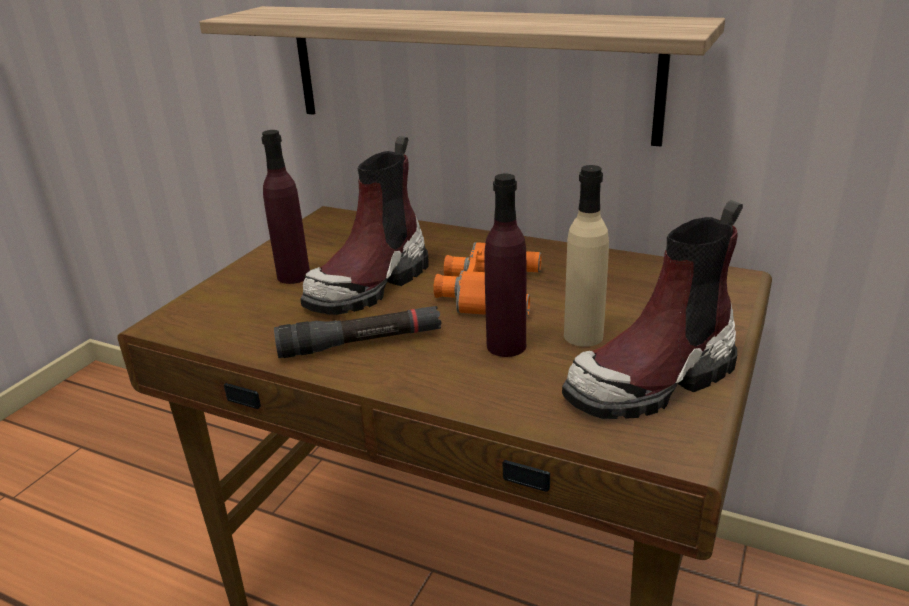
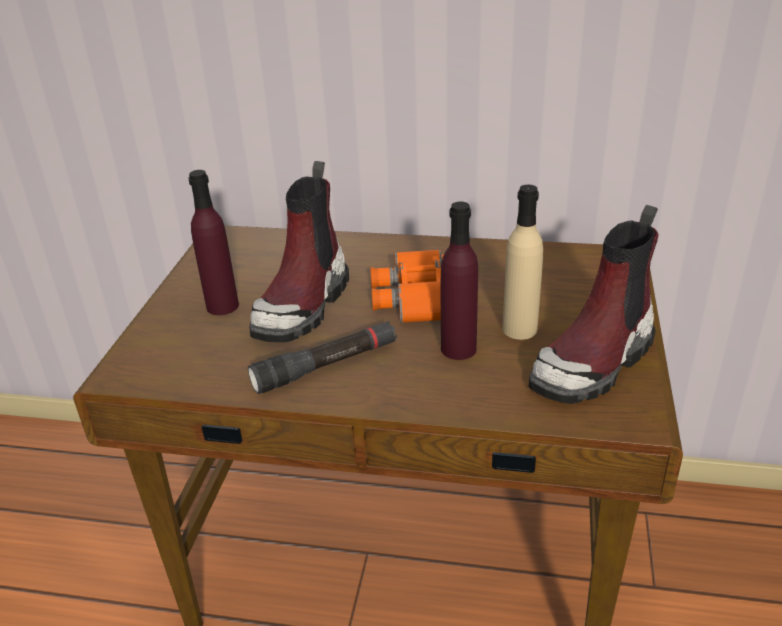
camera: 15 degrees left, 5 degrees up
shelf [199,6,725,147] -> none

